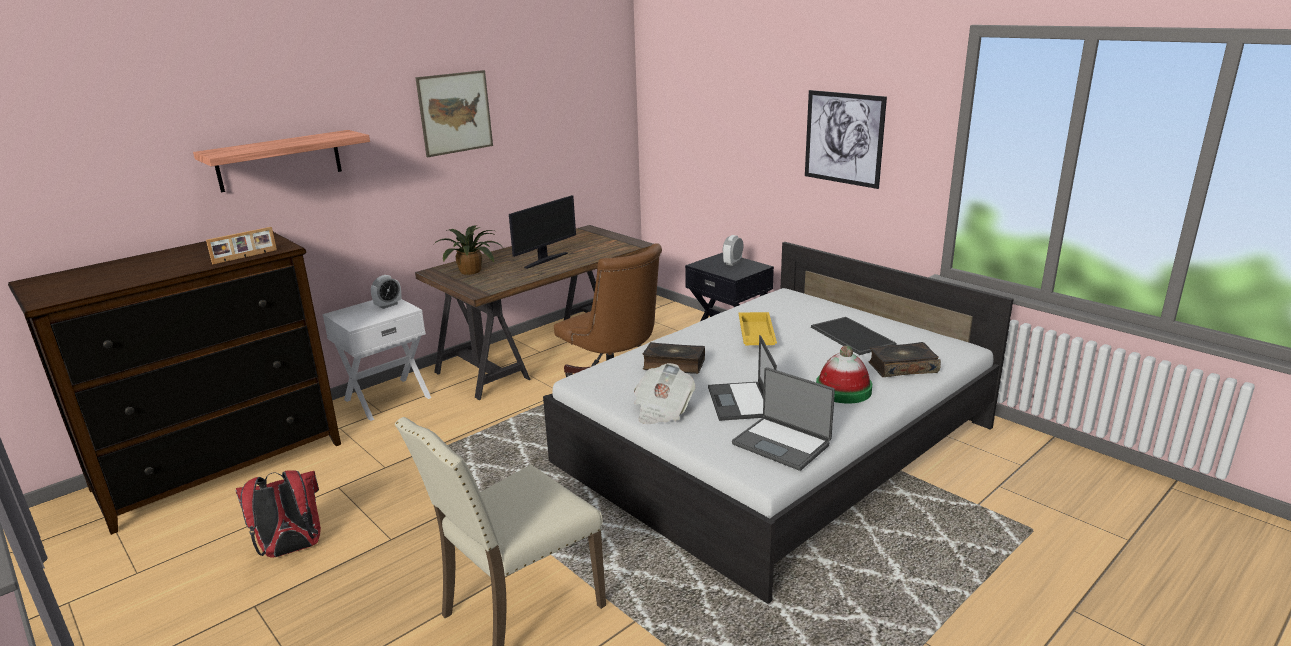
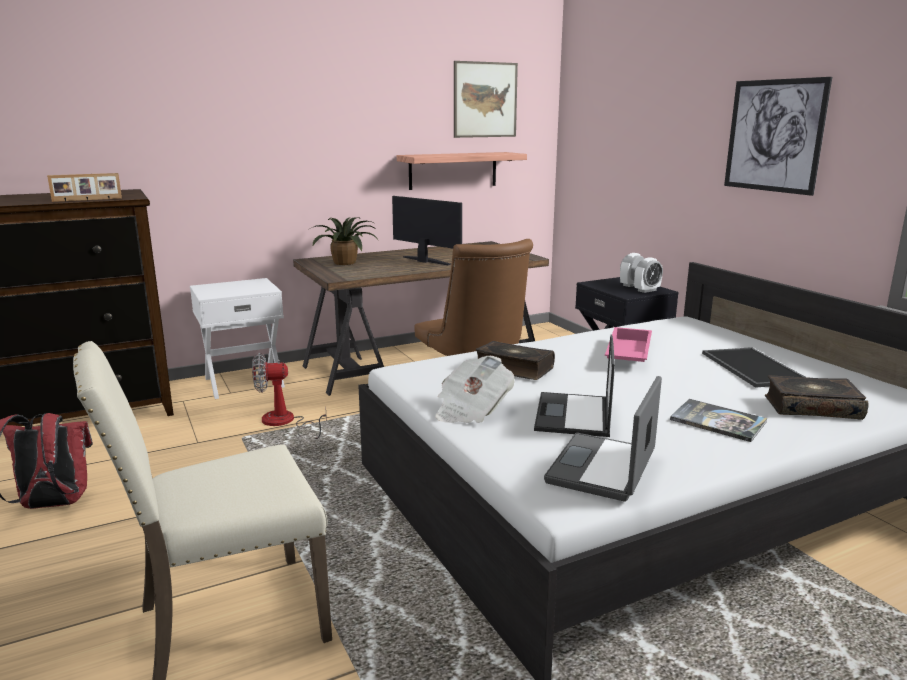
camera: 15 degrees right, 5 degrees down
shelf [193,130,370,192] -> shelf moved to [397,152,527,190]
alarm clock [371,275,401,309] -> alarm clock moved to [634,257,663,293]
picture [415,70,493,157] -> picture moved to [454,61,518,138]
monitor [509,195,576,269] -> monitor turned 105 degrees counterclockwise [392,196,462,265]
laptop [732,367,835,471] -> laptop turned 60 degrees clockwise [544,376,662,501]
yellow tray [738,312,777,345] -> pink tray [605,327,652,362]
hat [816,346,872,404] -> book [670,399,767,442]
none -> fan [252,353,327,439]

